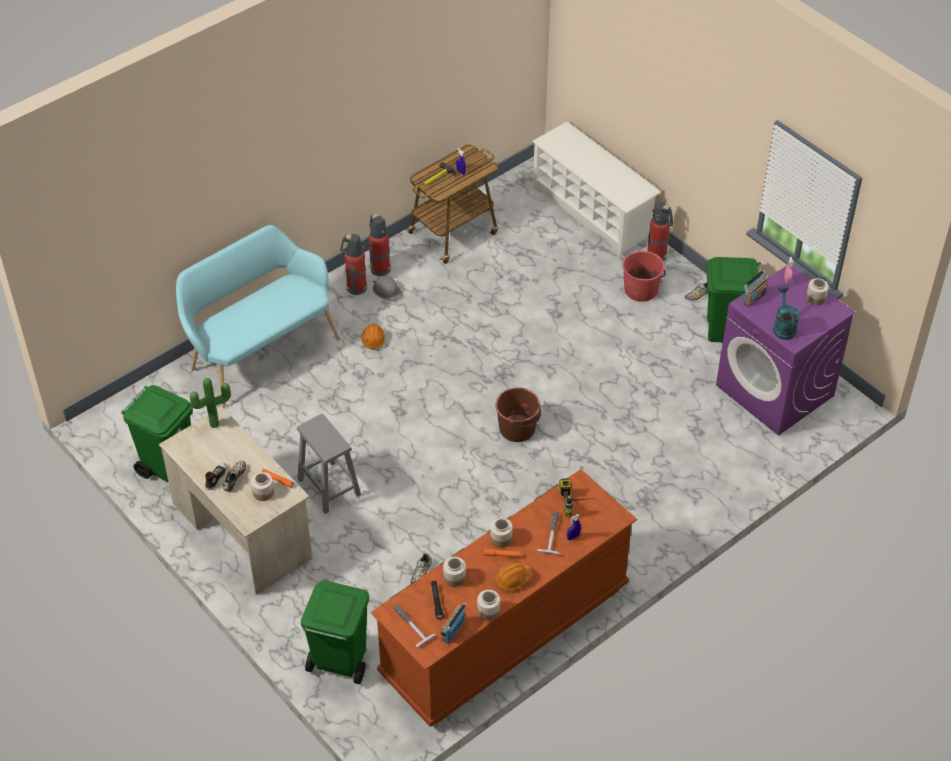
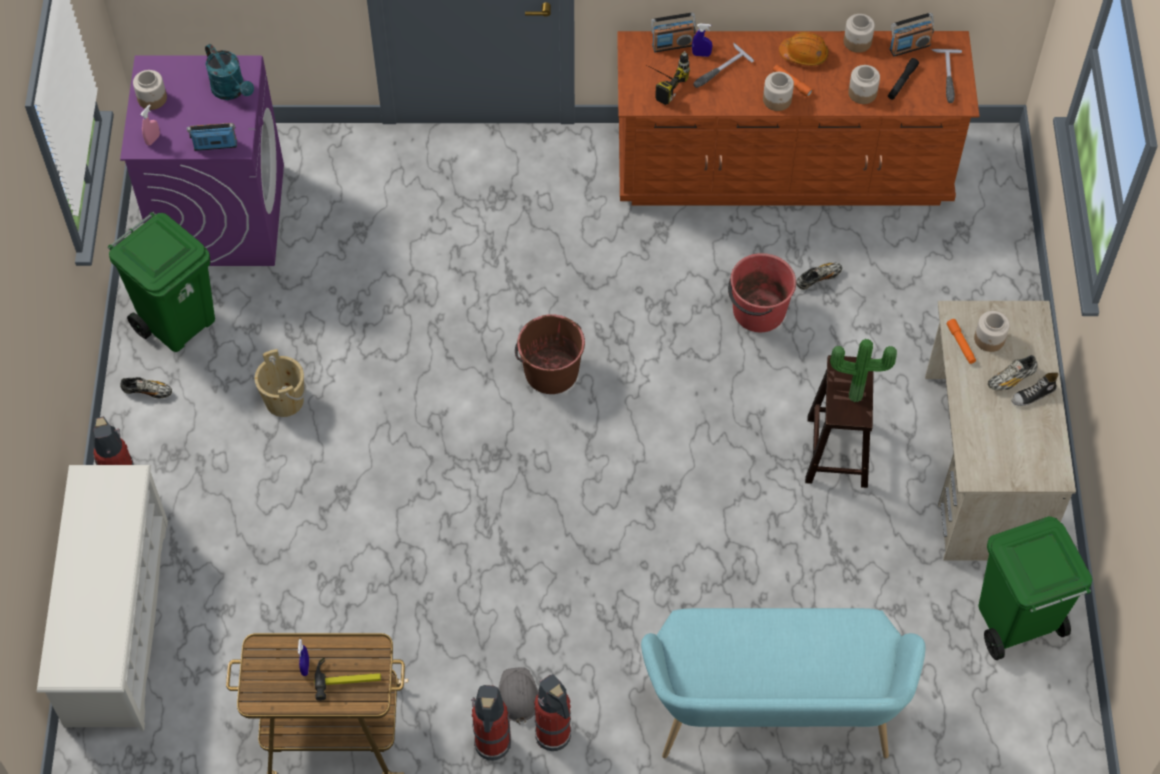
camera: 140 degrees left, 10 degrees up
potted plant [190,378,231,428] -> potted plant moved to [830,339,897,402]
grey stool [297,414,361,514] -> brown stool [805,355,874,488]
green trash can [301,580,369,684] -> none
orange hard hat [362,324,385,349] -> none
red bucket [622,251,666,302] -> red bucket moved to [728,253,796,332]
turquoise watering can [773,286,800,340] -> turquoise watering can turned 75 degrees counterclockwise [205,44,254,100]
none -> beige bucket [254,349,306,417]
none -> radio [651,12,696,52]

